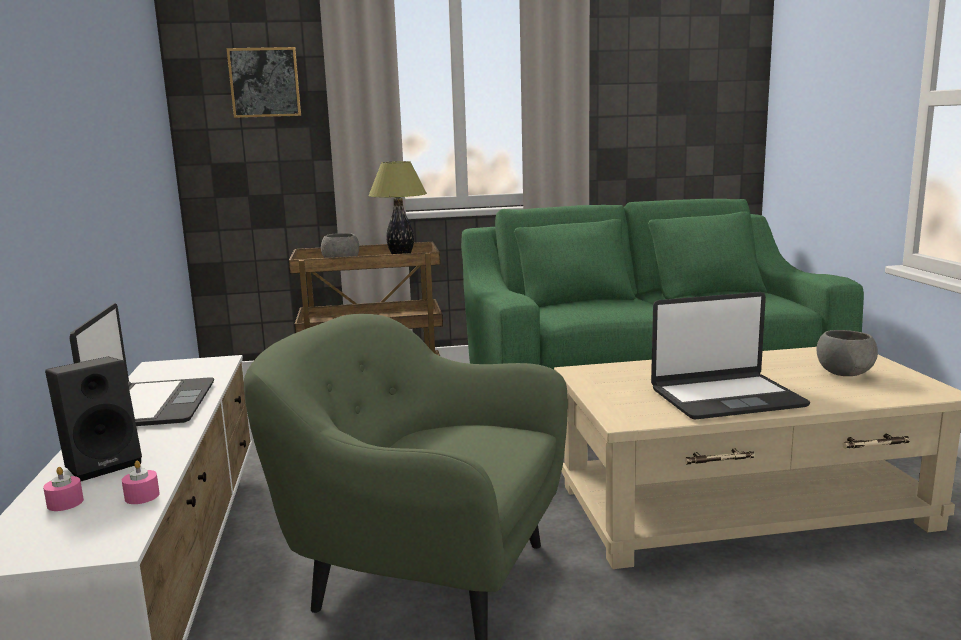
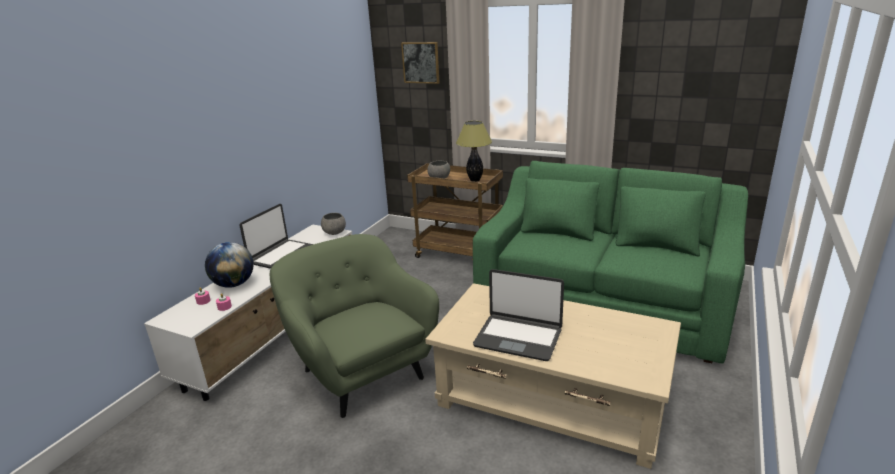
camera: 35 degrees right, 10 degrees up
black speaker [45,356,142,481] -> globe [205,242,254,288]
grey bowl [817,330,878,376] -> grey bowl moved to [321,213,346,235]

